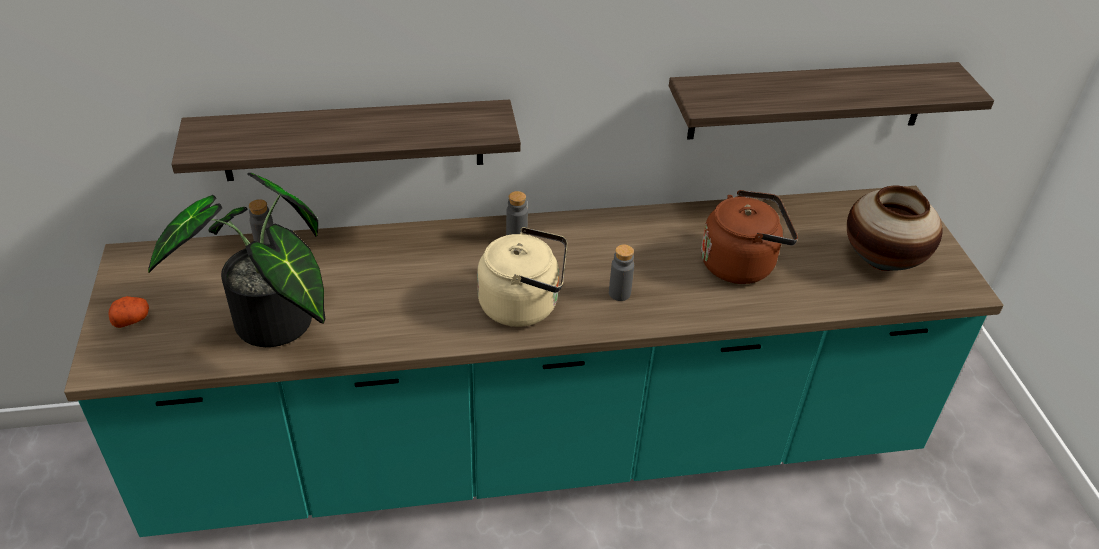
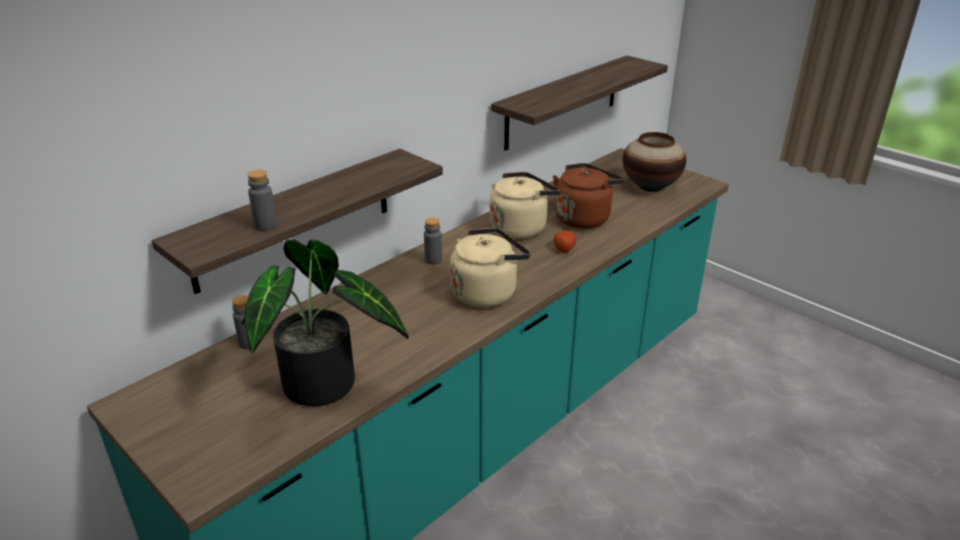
camera: 35 degrees left, 10 degrees down
potato [109,296,149,328] -> potato moved to [554,230,576,253]
grey bottle [609,244,634,301] -> grey bottle moved to [248,170,277,231]
none -> beige kettle [490,172,560,239]

